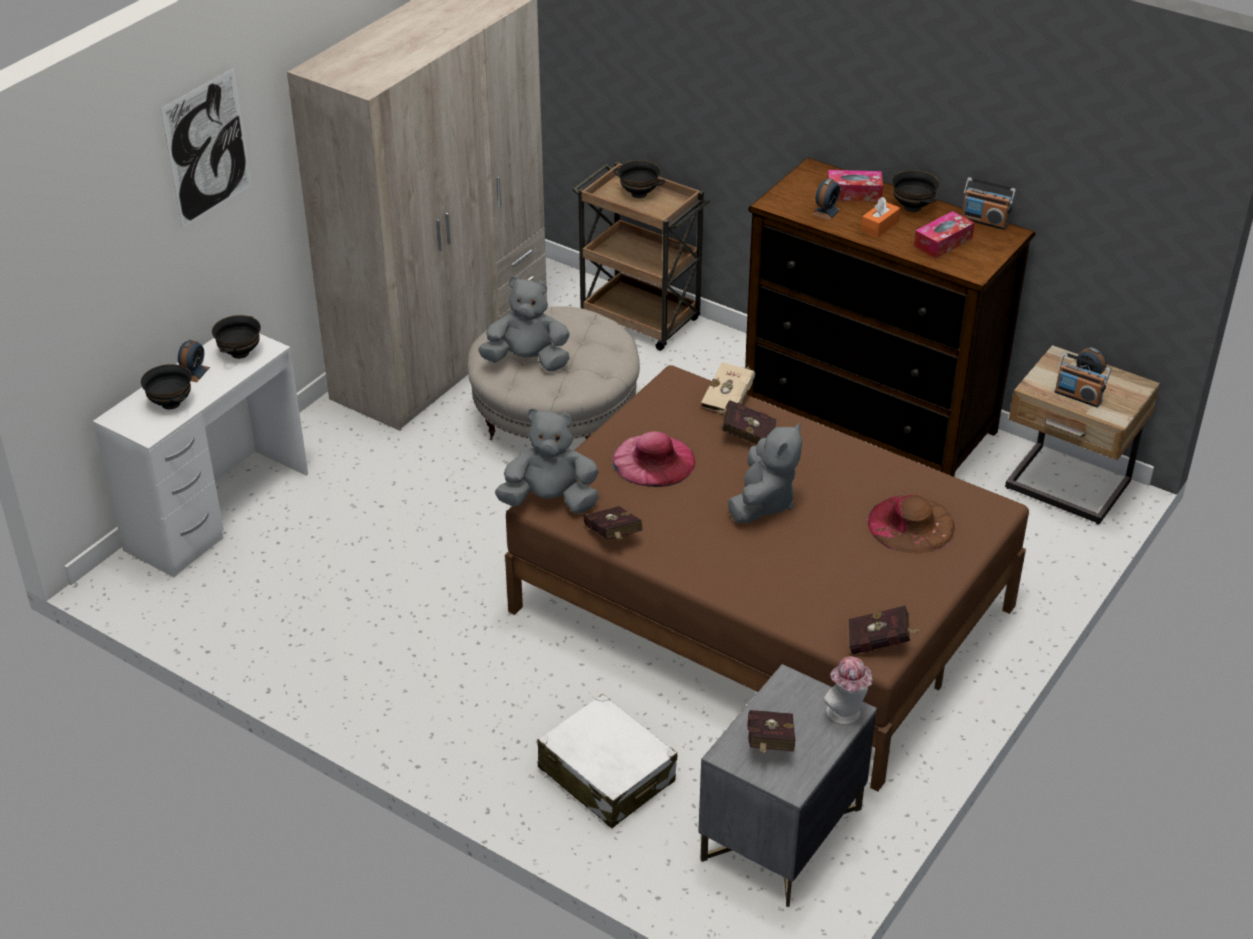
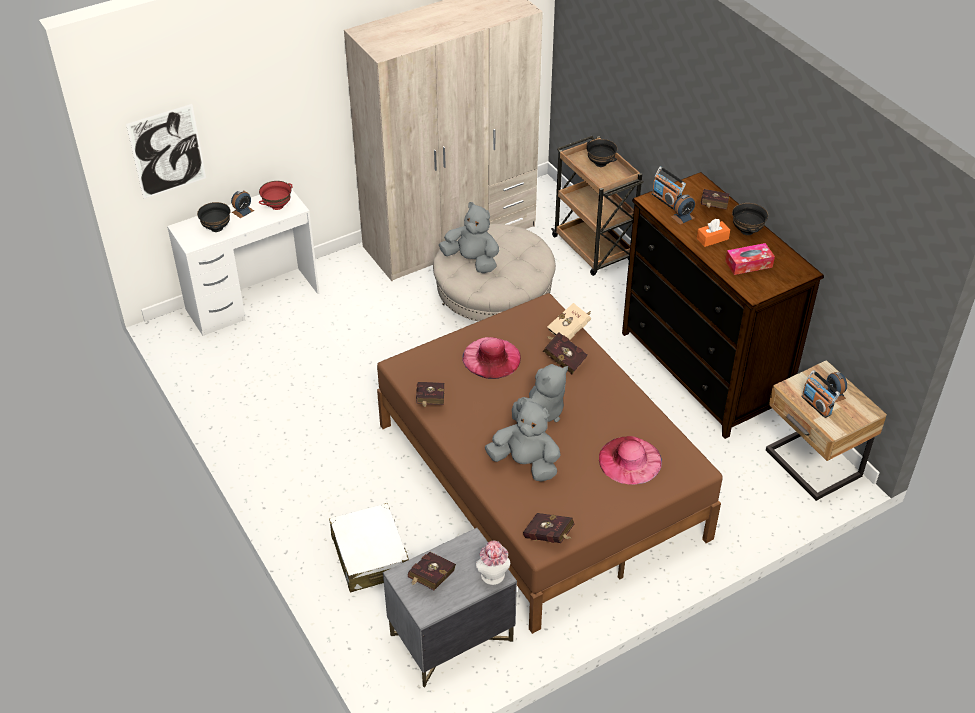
camera: 25 degrees right, 5 degrees up
picture [161,68,251,228] -> picture moved to [126,104,206,199]
black bowl [212,315,261,359] -> red bowl [259,181,293,210]
grey plush toy [495,408,599,514] -> grey plush toy moved to [485,398,561,482]
tissue box [828,170,883,202] -> red book [701,189,729,210]
brown hat [867,495,955,554] -> pink hat [599,436,662,485]
radio [962,177,1016,230] -> radio moved to [652,167,686,210]

